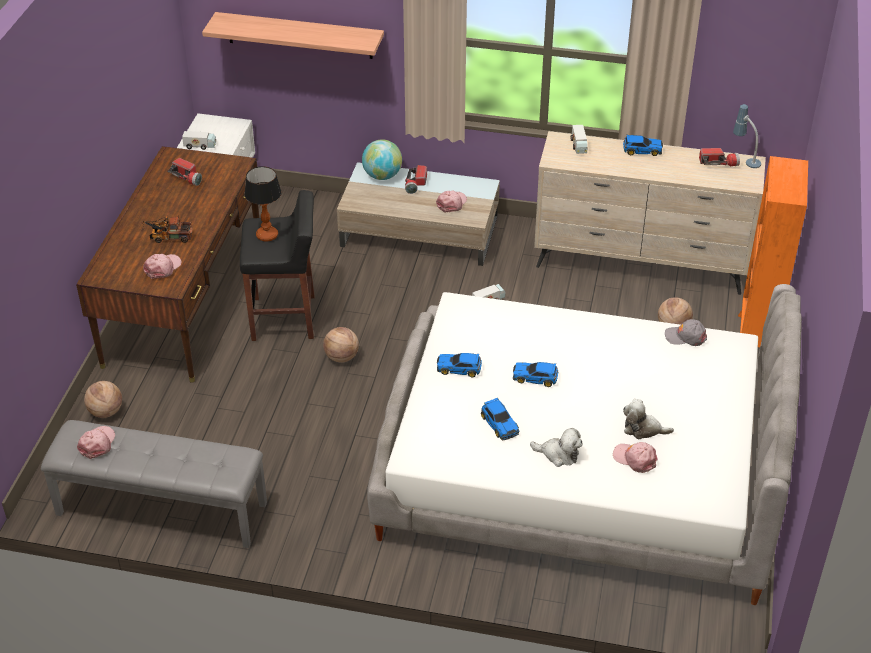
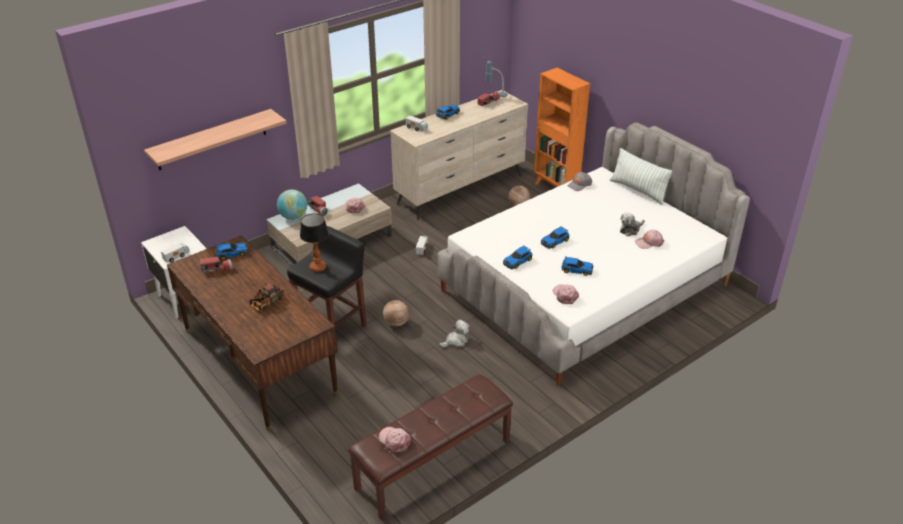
camera: 50 degrees left, 5 degrees down
grey bench [41,420,267,548] -> brown bench [348,374,513,521]
basketball [84,381,122,418] -> none
pink cap [143,254,182,279] -> pink cap moved to [553,284,579,304]
plush toy [530,428,583,467] -> plush toy moved to [439,319,469,348]
none -> toy car [216,243,248,260]
none -> pillow [610,148,672,205]

